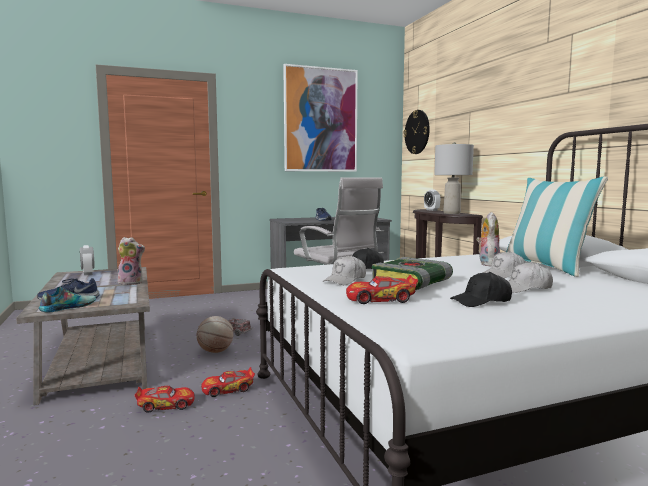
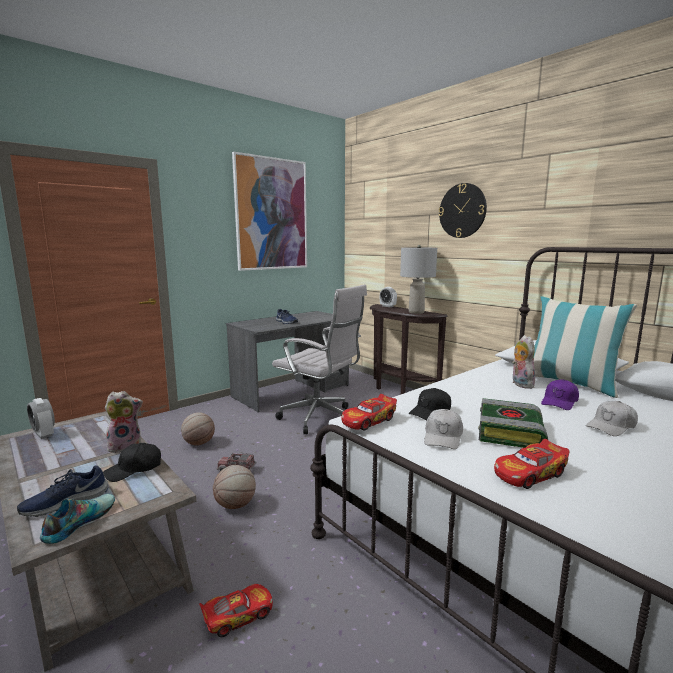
camera: 20 degrees left, 5 degrees up
toy car [201,367,255,397] -> toy car moved to [341,394,397,431]
wall clock [404,110,430,154] -> wall clock moved to [439,183,487,238]
black cap [450,272,512,307] -> black cap moved to [103,443,161,482]
white cap [483,251,525,278] -> purple cap [541,379,579,410]
none -> basketball [181,412,215,446]

